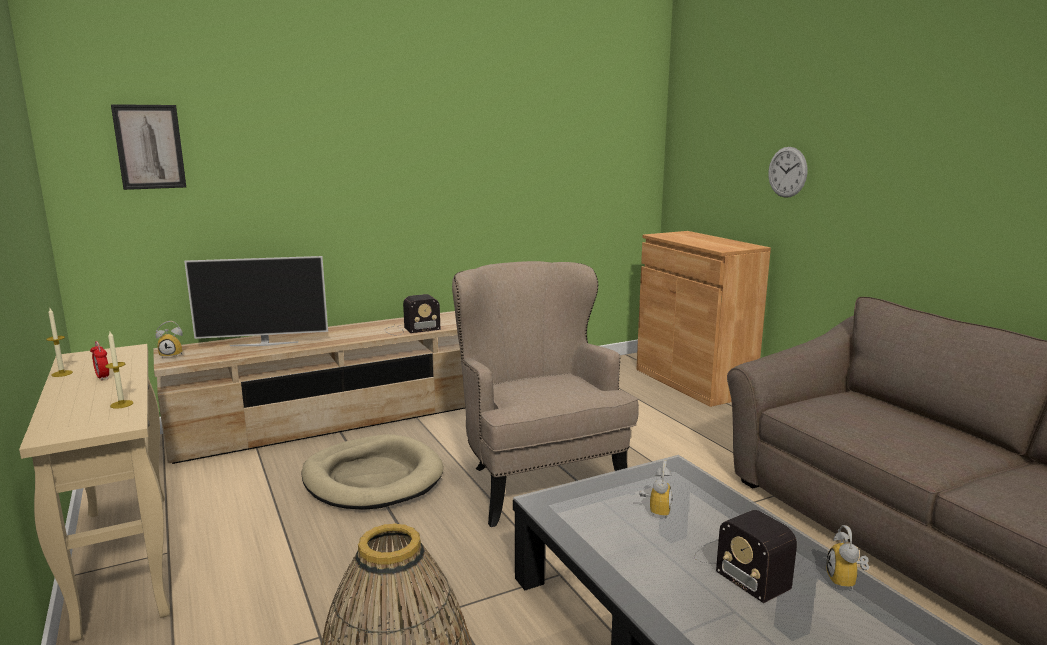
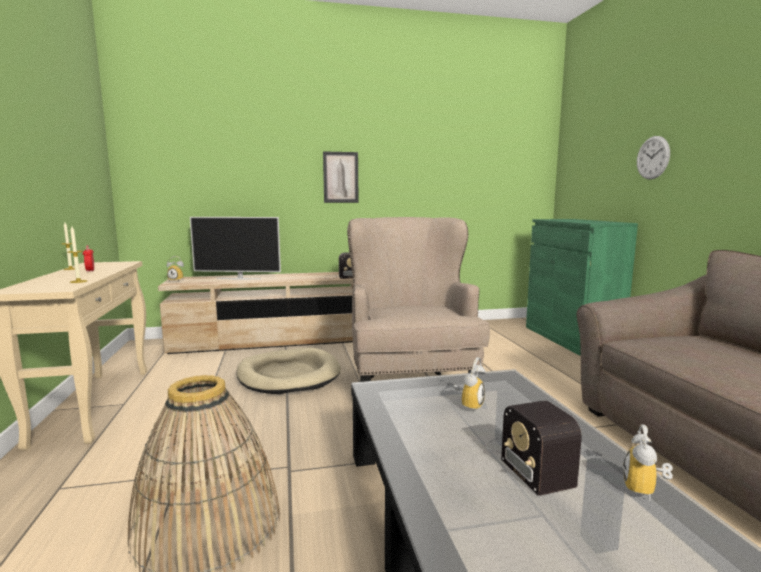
camera: 15 degrees right, 5 degrees down
picture [111,104,186,190] -> picture moved to [323,151,359,203]
brown cabinet [637,231,771,407] -> green cabinet [526,219,638,355]

